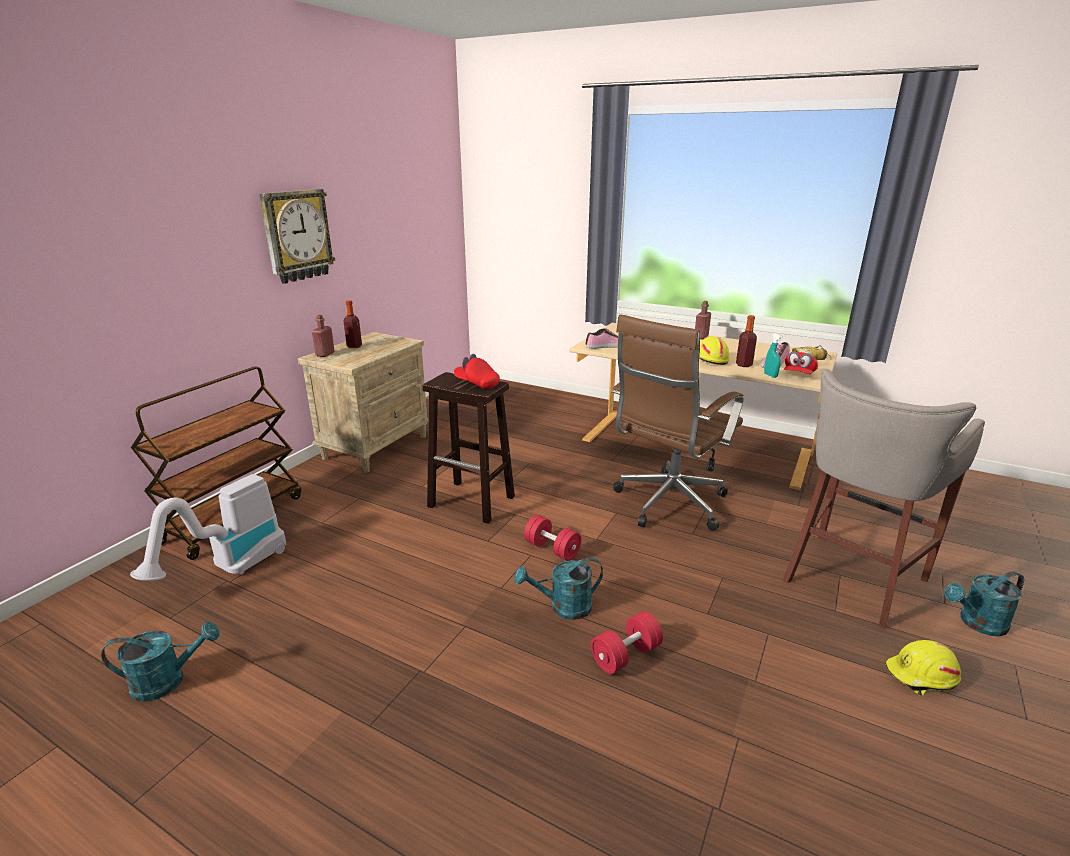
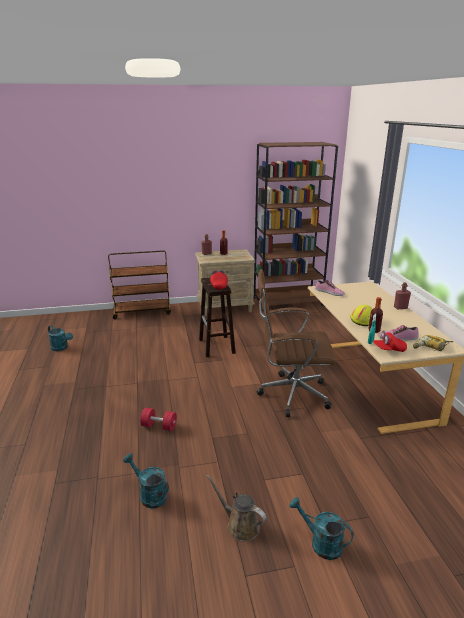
camera: 50 degrees right, 0 degrees up
vacuum cleaner [130,474,286,581] -> none
wall clock [259,189,335,284] -> none
turquoise watering can [514,557,603,620] -> turquoise watering can moved to [123,454,169,509]
red dumbbell [524,515,582,561] -> none
grey stool [783,369,985,629] -> none
yellow hard hat [885,640,961,696] -> brown watering can [207,475,267,542]
none -> brown bookcase [254,142,338,311]

